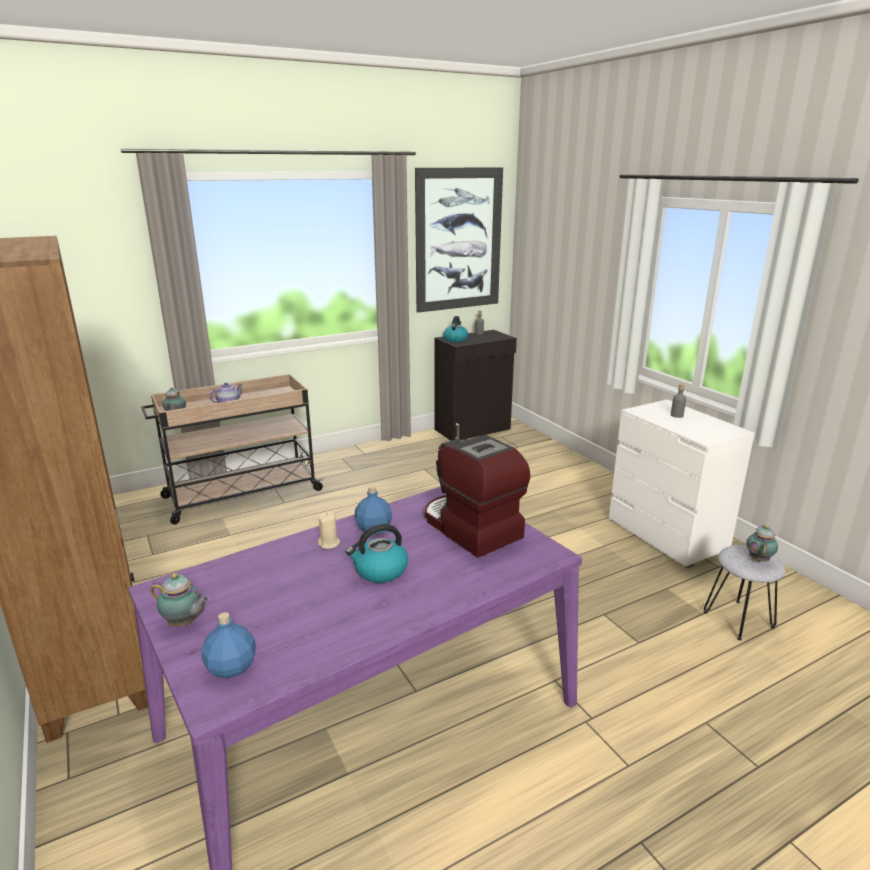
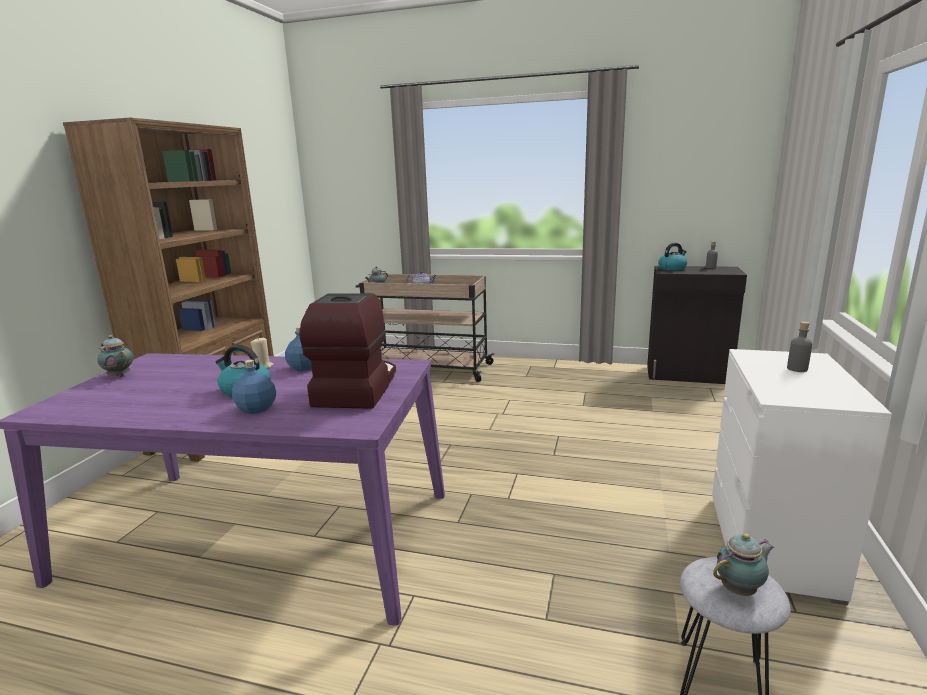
camera: 45 degrees right, 5 degrees down
teapot [150,573,210,626] -> teapot turned 150 degrees clockwise [97,335,133,377]
blue bottle [201,612,256,679] -> blue bottle moved to [232,360,276,414]
picture [415,168,503,313] -> none

